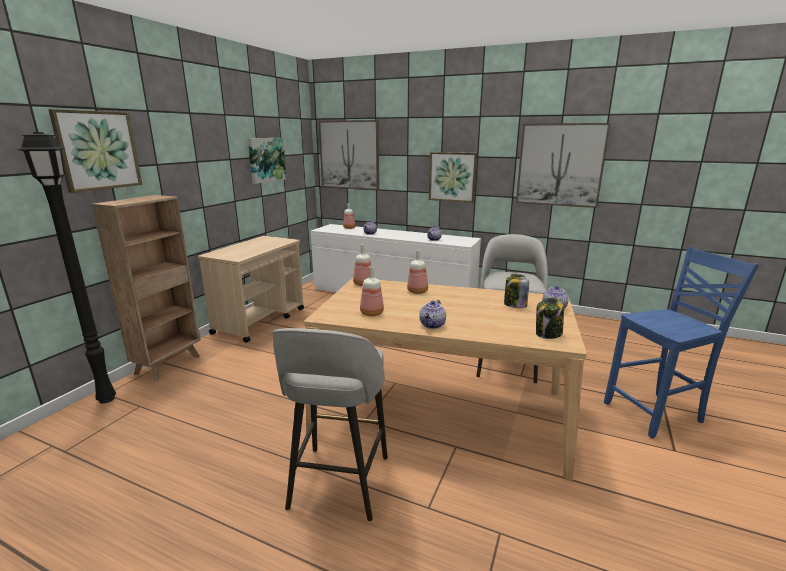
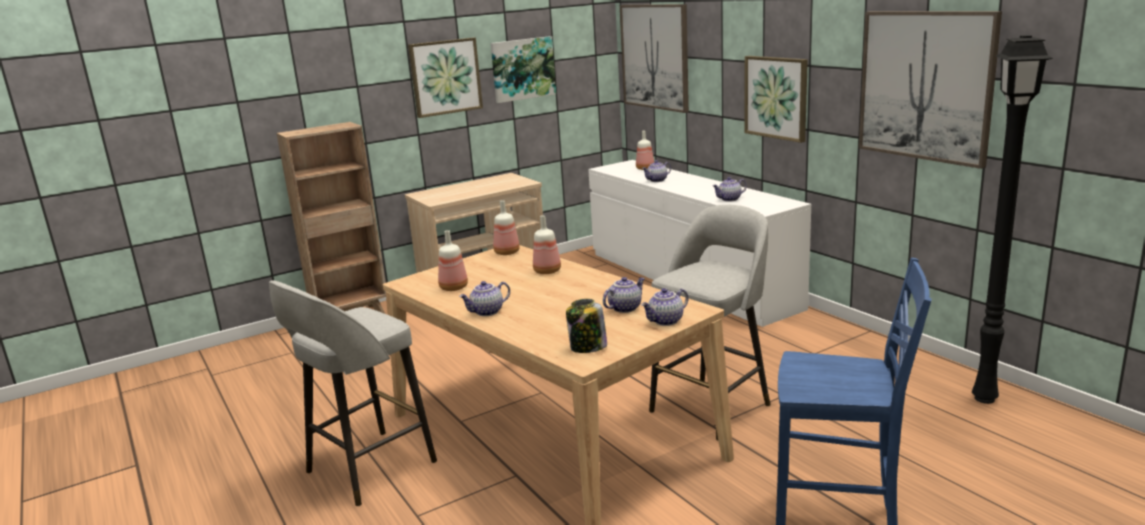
camera: 35 degrees right, 0 degrees up
black floor lamp [17,132,116,404] -> black floor lamp moved to [972,35,1053,404]
picture [48,109,142,193] -> picture moved to [408,37,483,118]
jar [504,274,529,308] -> teapot [603,277,645,313]

